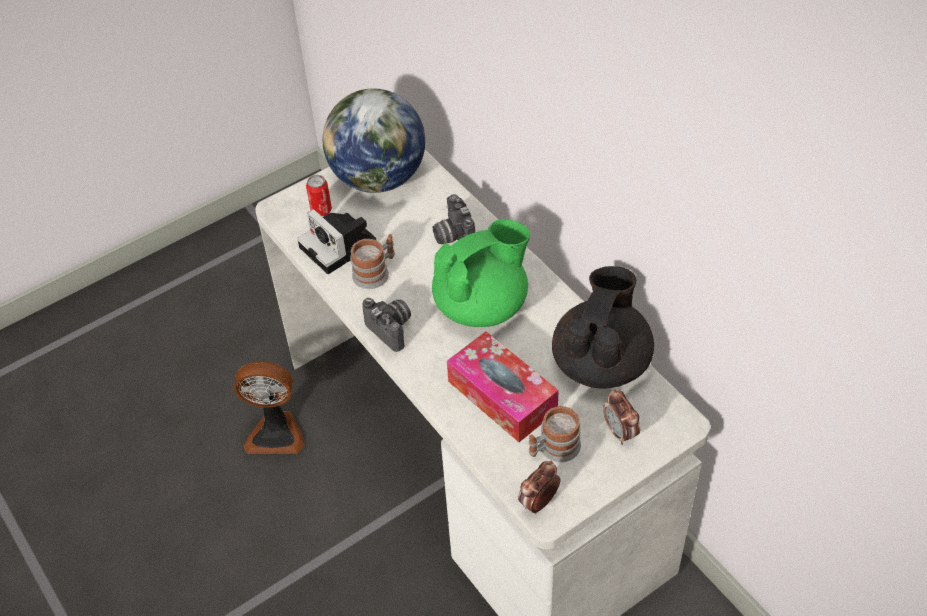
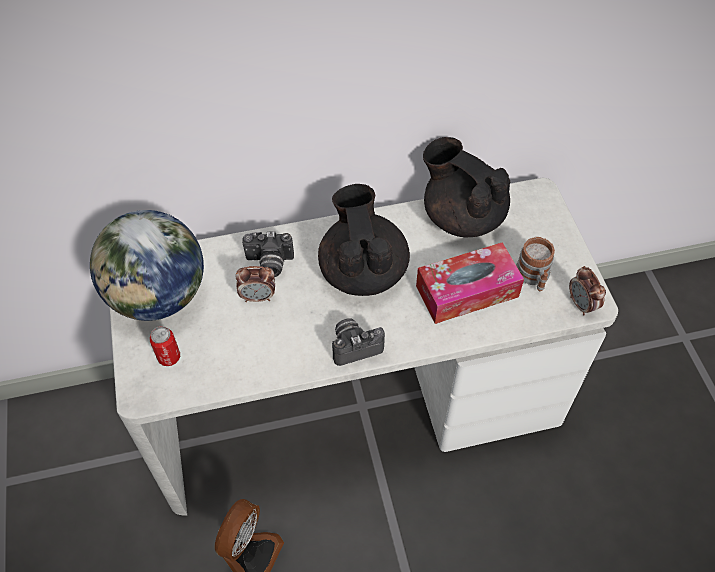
camera: 70 degrees left, 5 degrees up
camera [297,209,376,274] -> none
mug [350,234,395,289] -> none
green teapot [432,219,530,327] -> black teapot [318,184,410,296]
alarm clock [603,389,640,445] -> alarm clock moved to [235,266,275,302]

